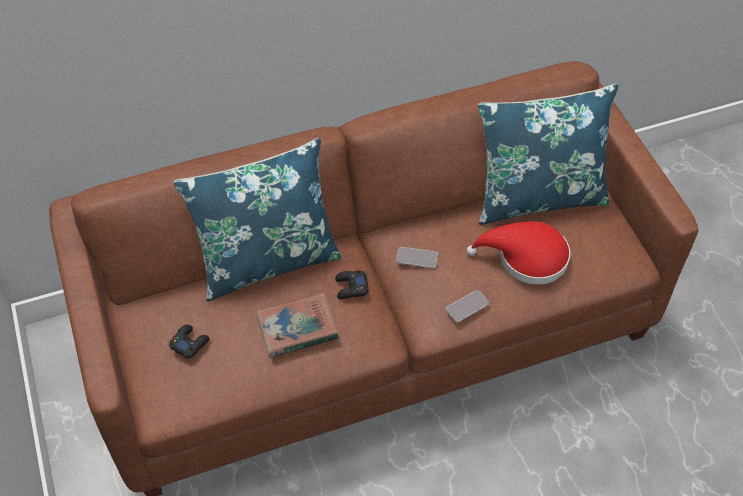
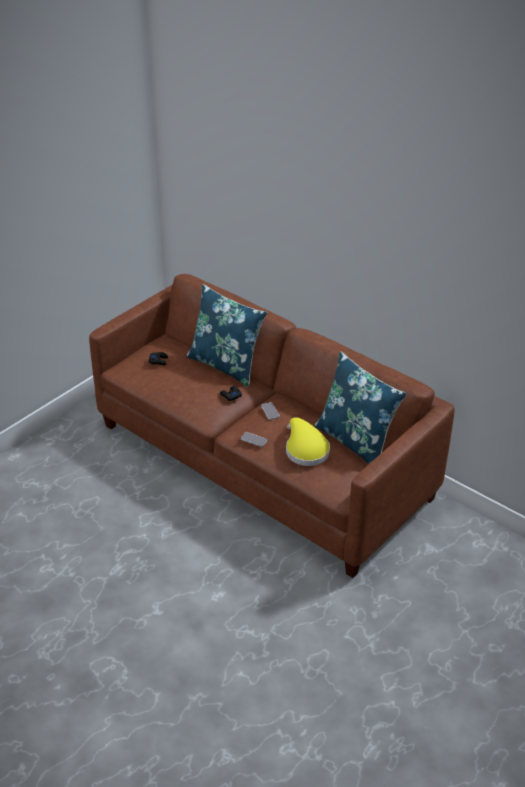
camera: 60 degrees right, 15 degrees down
book [256,292,338,358] -> none
red hat [466,221,571,284] -> yellow hat [286,417,330,466]

